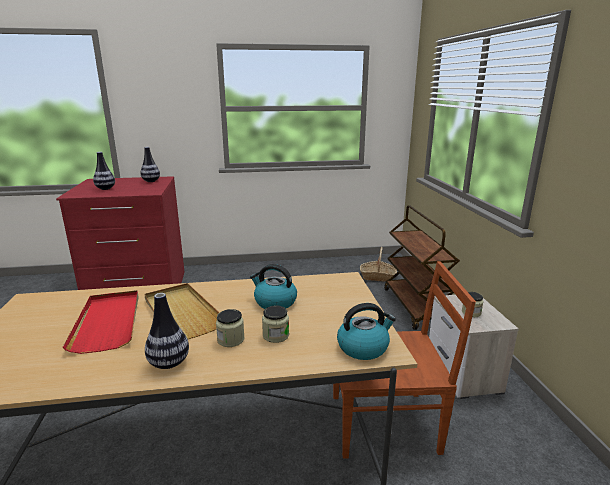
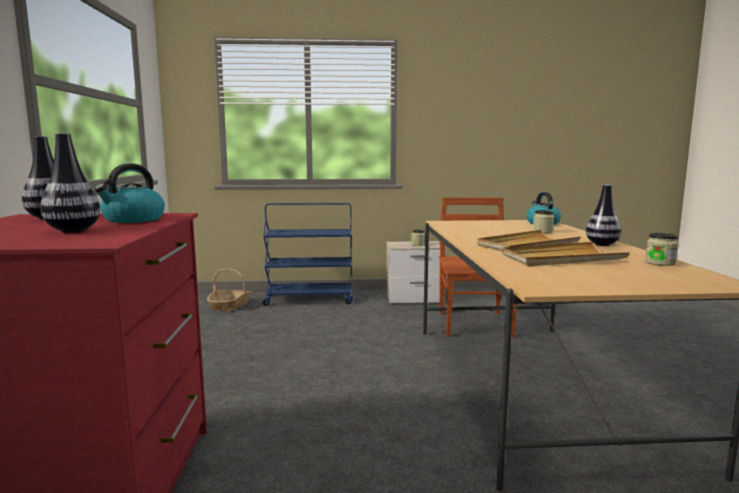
camera: 85 degrees left, 10 degrees down
red tray [63,290,138,354] -> beige tray [502,242,630,267]
jar [216,309,245,347] -> jar moved to [645,233,679,266]
kettle [250,264,297,309] -> kettle moved to [94,163,165,223]
brown cart [384,205,459,330] -> blue cart [263,203,353,306]

